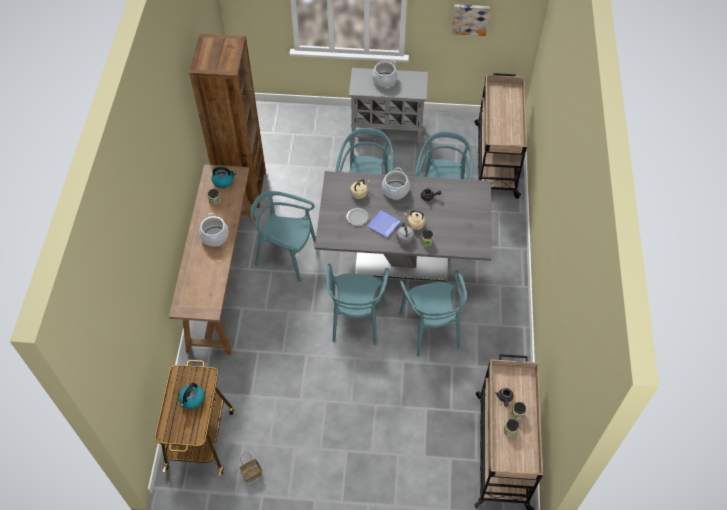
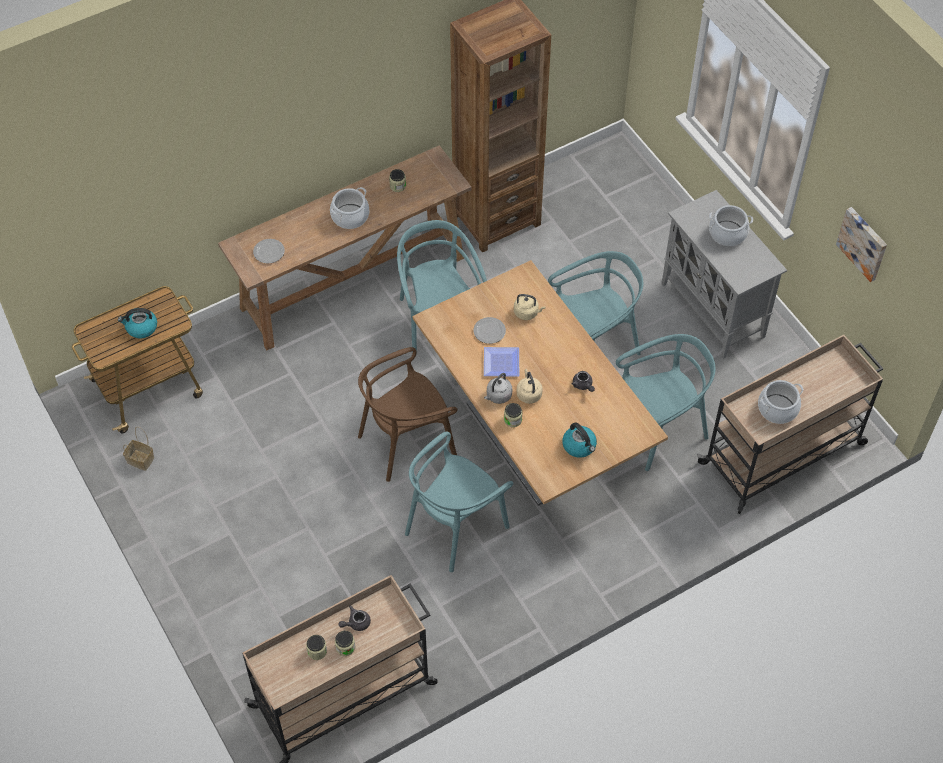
camera: 55 degrees right, 0 degrees up
kettle [212,167,236,188] -> kettle moved to [562,422,597,458]
grey dining table [315,171,492,282] -> brown dining table [413,260,668,506]
turquoise chair [326,264,389,345] -> brown chair [358,347,458,482]
cooking pot [382,167,410,199] -> cooking pot moved to [758,380,804,424]
none -> plate [253,239,285,264]

